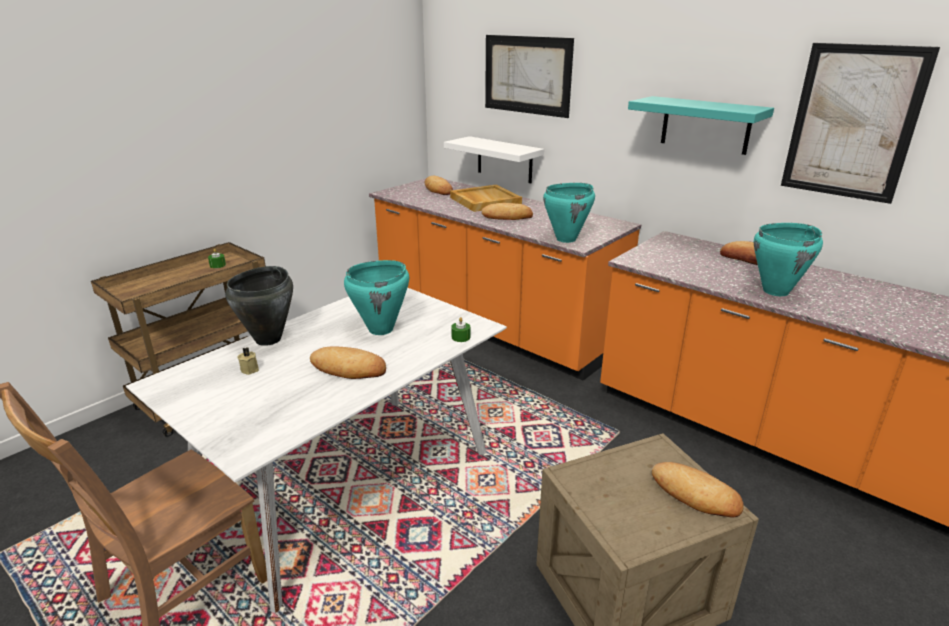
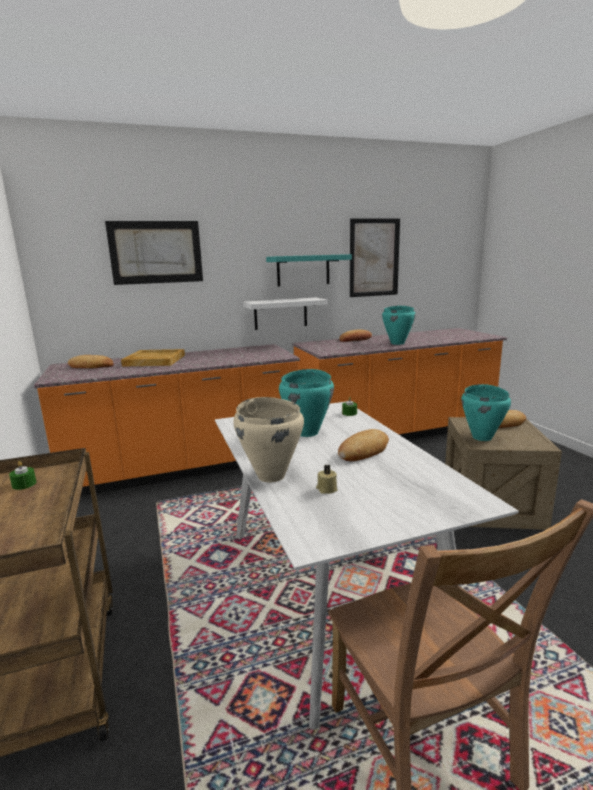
camera: 60 degrees left, 10 degrees down
black cooking pot [225,266,293,346] -> beige cooking pot [233,397,304,482]
white shelf [444,136,544,183] -> white shelf moved to [243,297,328,330]
bread [481,203,533,220] -> none
turquoise cooking pot [543,183,595,243] -> turquoise cooking pot moved to [461,384,511,441]

